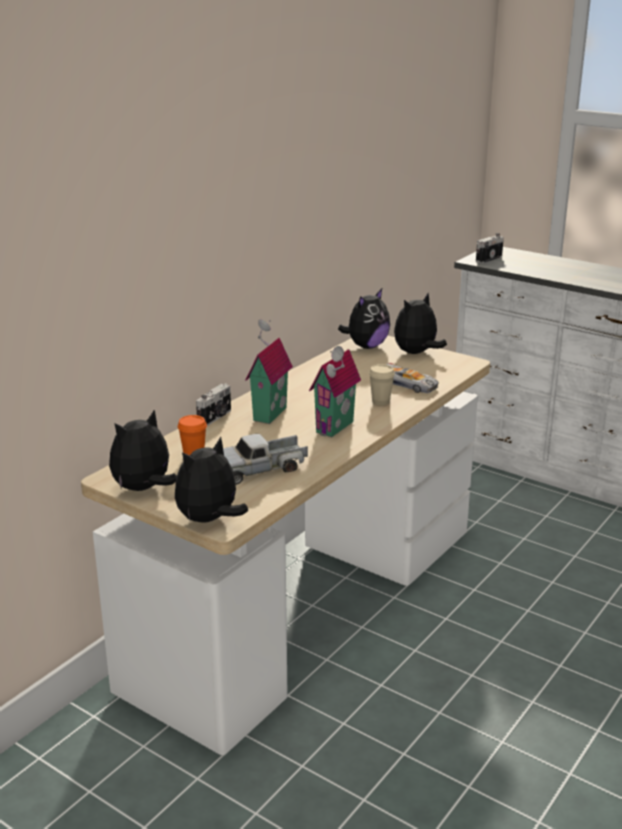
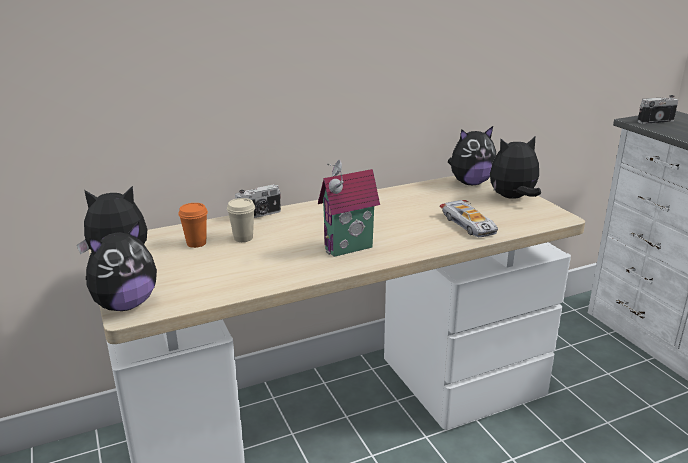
camera: 30 degrees right, 0 degrees up
plush toy [175,436,248,523] -> plush toy turned 150 degrees clockwise [86,222,157,311]
toy truck [223,434,308,485] -> none
toy house [245,319,293,424] -> none
beige cup [369,364,395,405] -> beige cup moved to [227,198,255,242]

